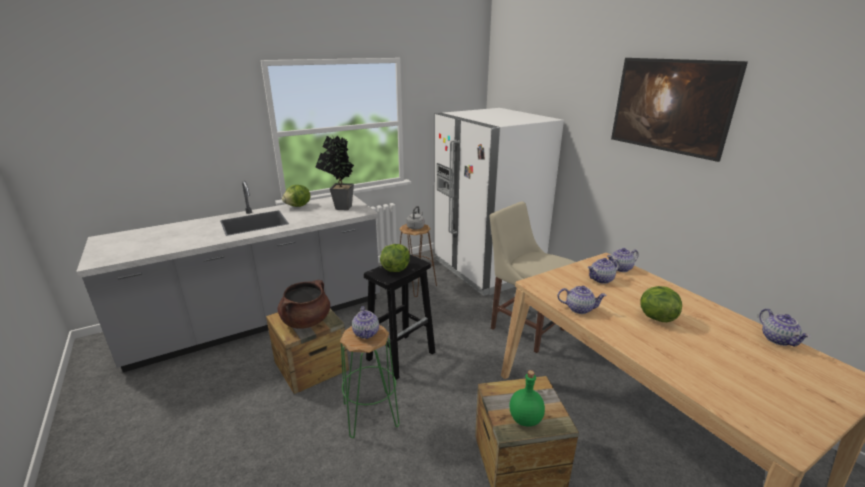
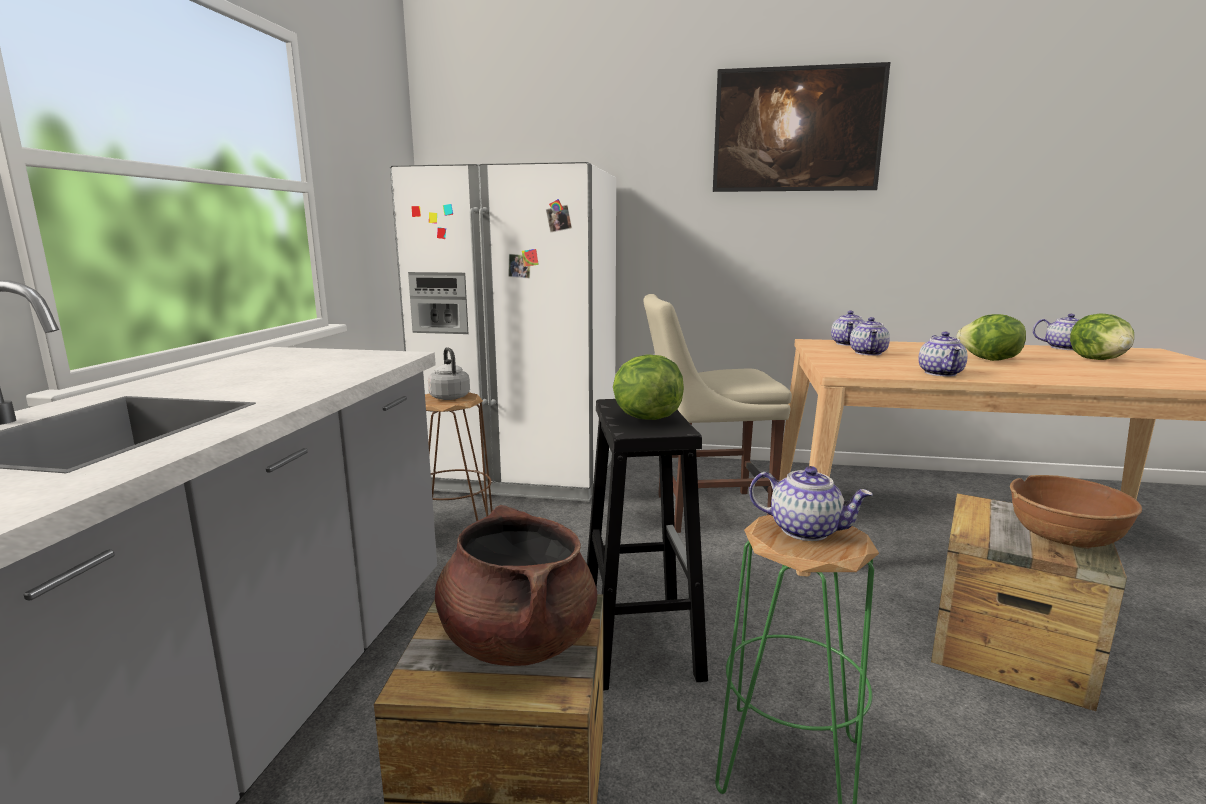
camera: 50 degrees left, 10 degrees down
lettuce [282,185,310,207] -> lettuce moved to [1070,314,1134,360]
potted plant [315,135,354,210] -> none
green bottle [510,370,545,427] -> brown bowl [1010,475,1142,549]
teapot [558,286,607,314] -> teapot turned 135 degrees clockwise [919,332,968,376]

